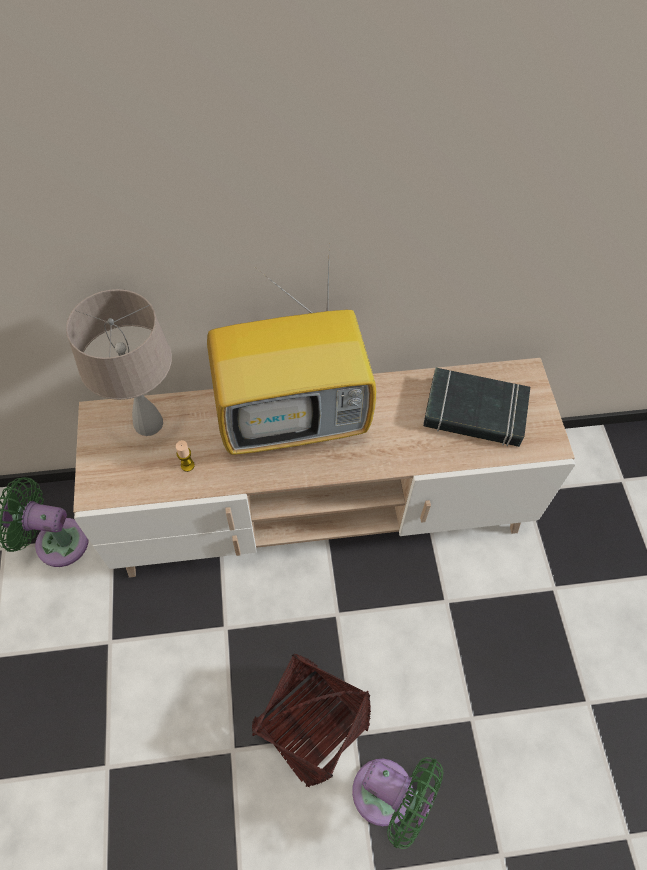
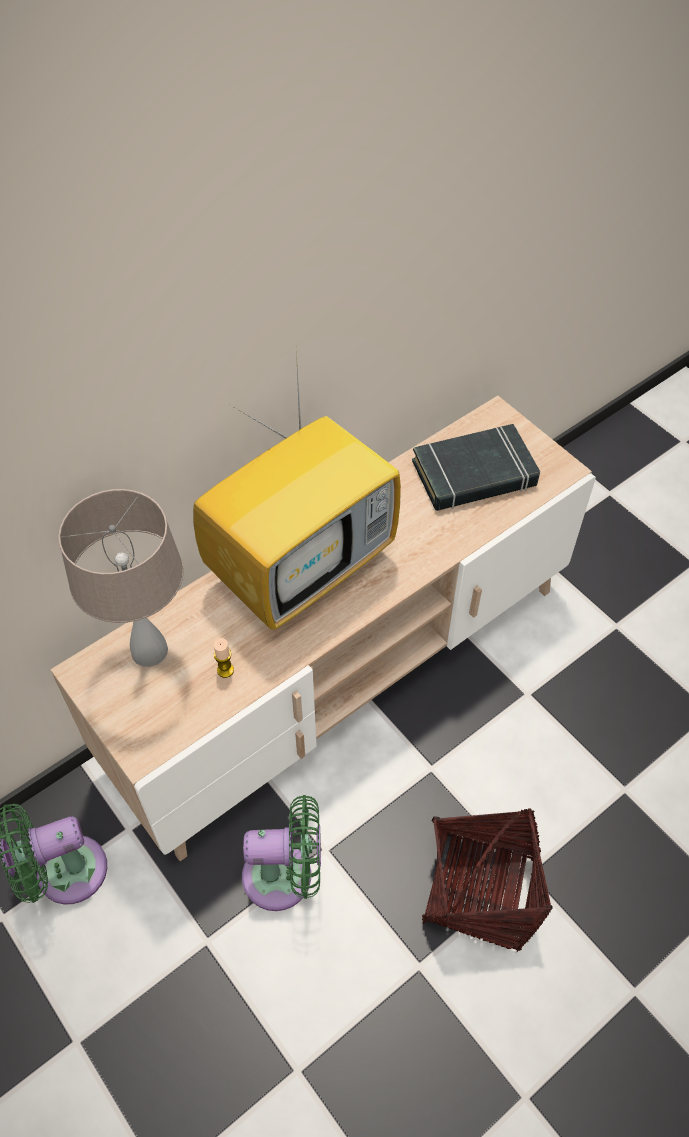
camera: 30 degrees left, 5 degrees down
green fan [352,757,444,849] -> green fan moved to [242,795,321,911]

